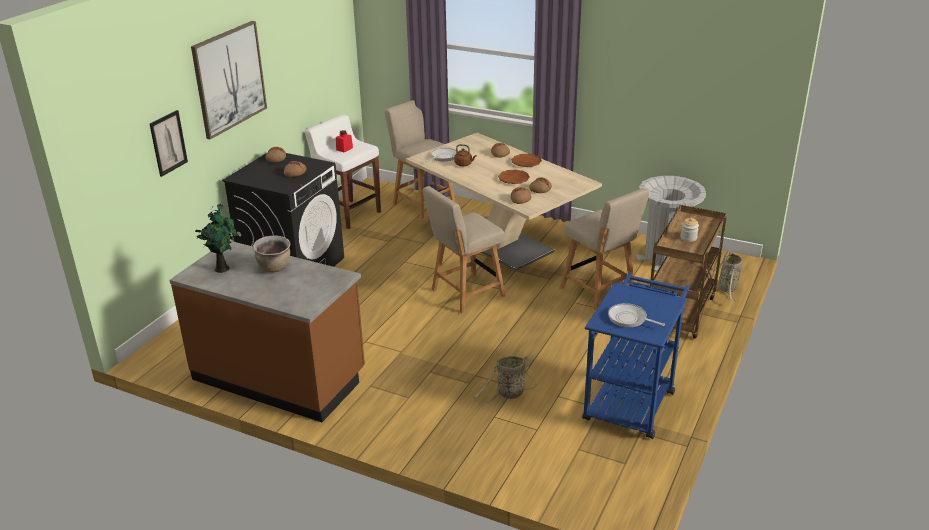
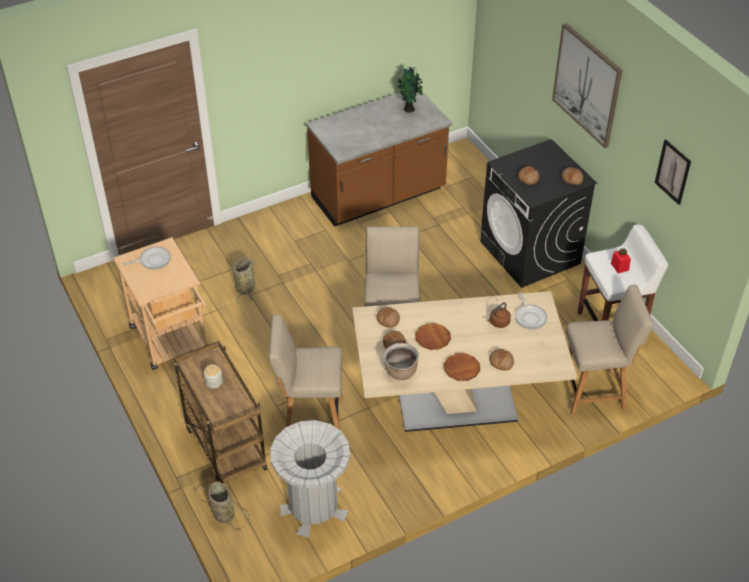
camera: 125 degrees right, 15 degrees up
picture [150,110,188,177] -> picture moved to [655,139,691,205]
brown cooking pot [253,236,290,273] -> brown cooking pot moved to [383,343,419,380]
blue cart [582,273,689,439] -> beige cart [113,237,208,370]

